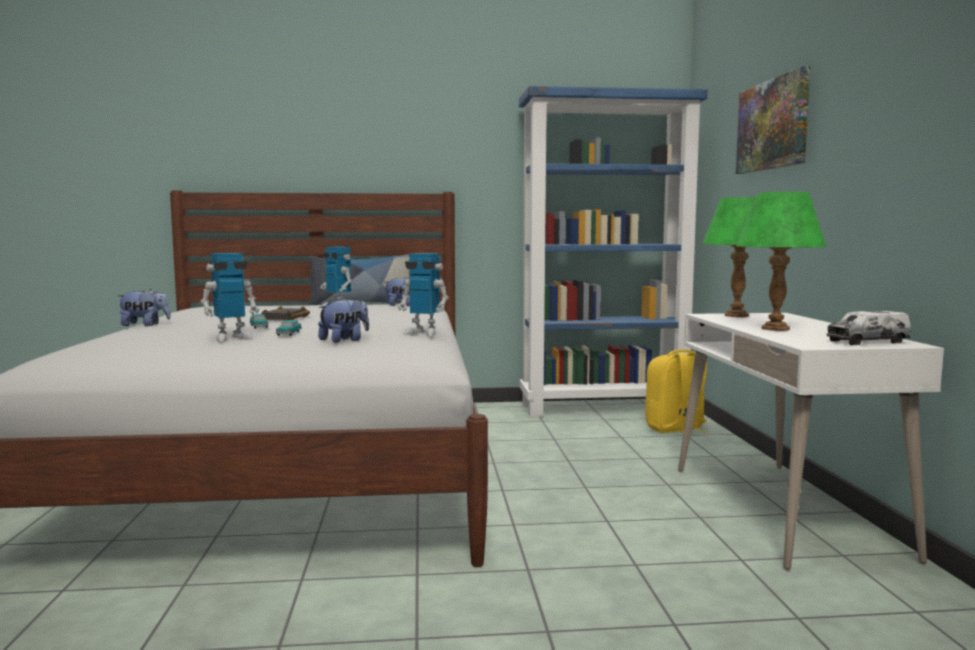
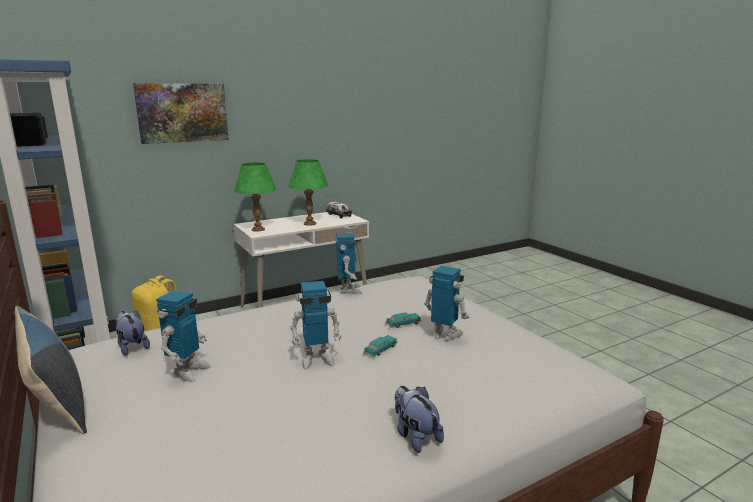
camera: 115 degrees left, 10 degrees up
black book [261,306,310,320] -> toy robot [290,281,341,370]
plush toy [318,297,369,343] -> none

